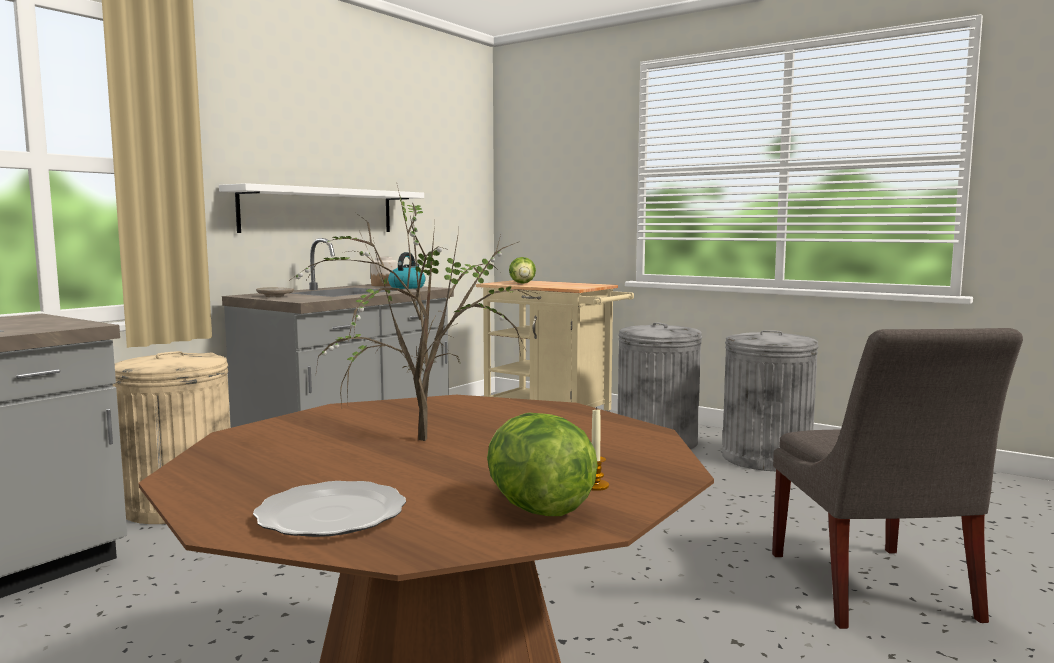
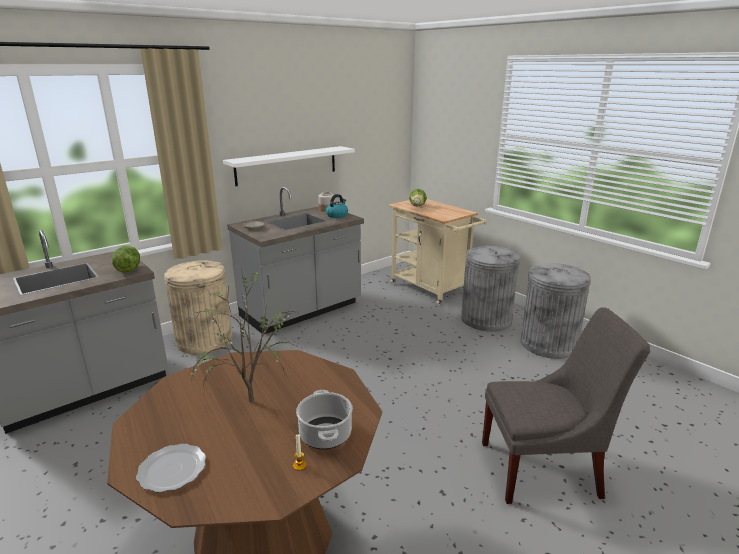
camera: 15 degrees right, 15 degrees up
lettuce [487,413,598,516] -> lettuce moved to [112,246,140,272]
grey chair [772,328,1023,629] -> grey chair turned 105 degrees counterclockwise [482,307,651,504]
none -> cooking pot [296,390,353,449]

